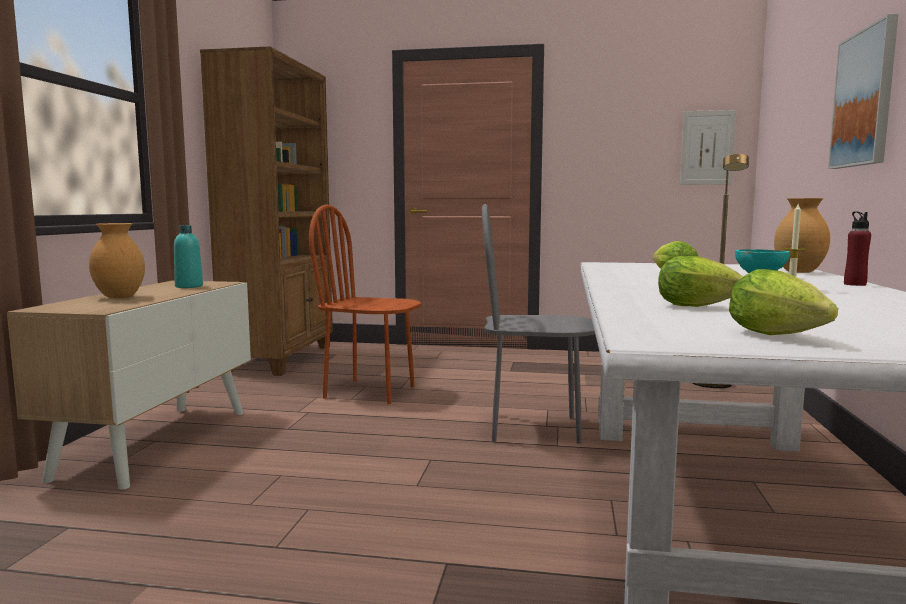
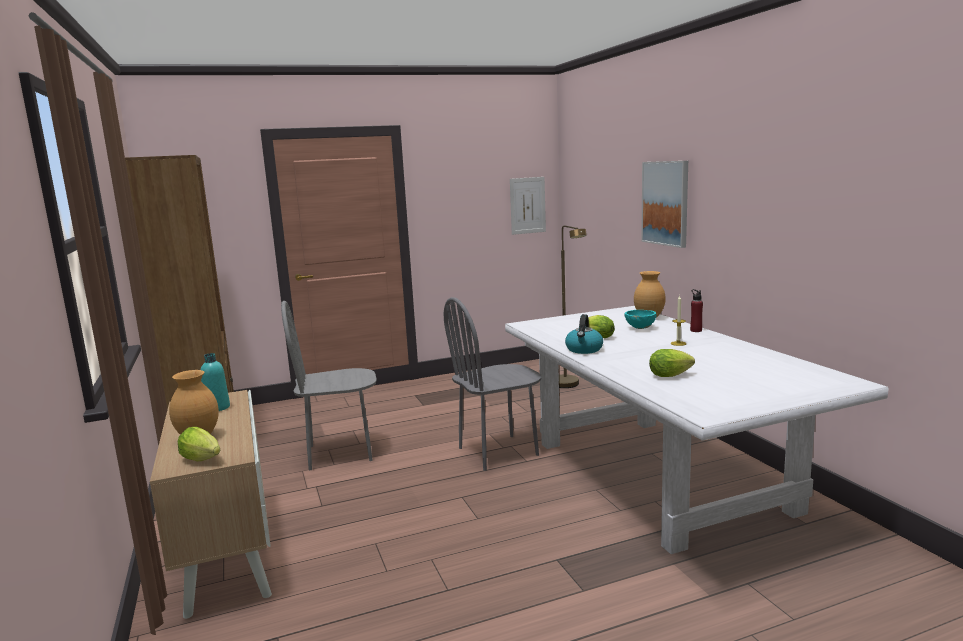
camera: 30 degrees left, 5 degrees up
brown chair [309,204,421,404] -> grey chair [281,301,377,470]
lettuce [729,269,838,335] -> lettuce moved to [178,427,221,461]
none -> kettle [565,314,603,354]

